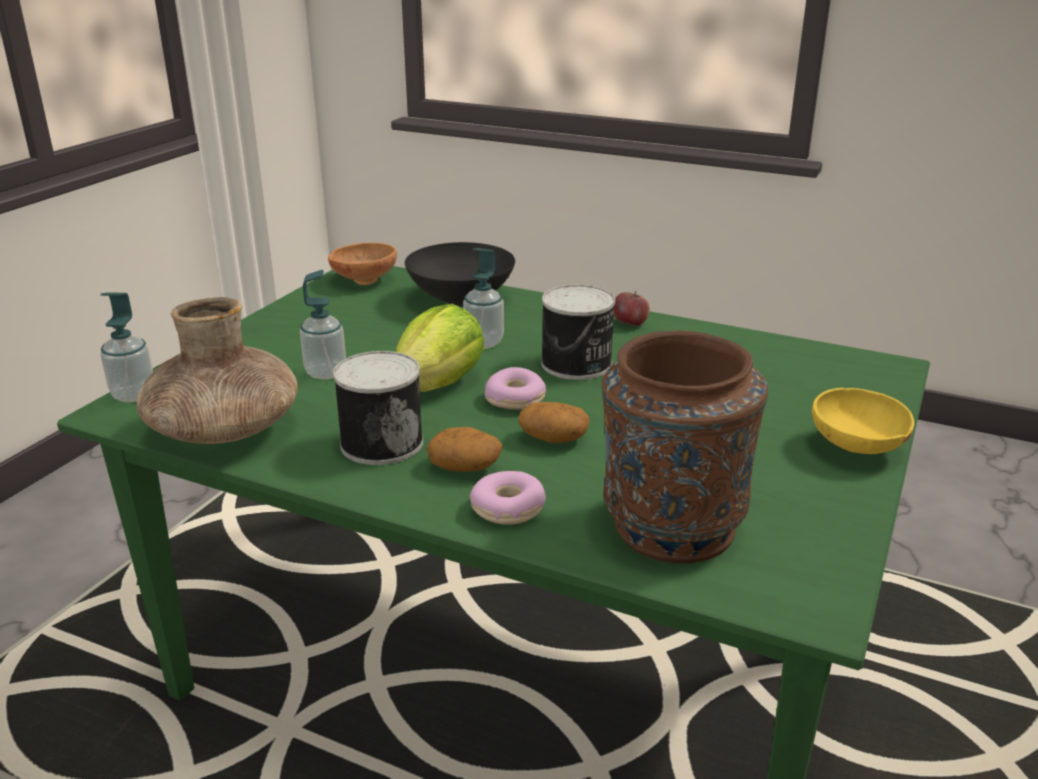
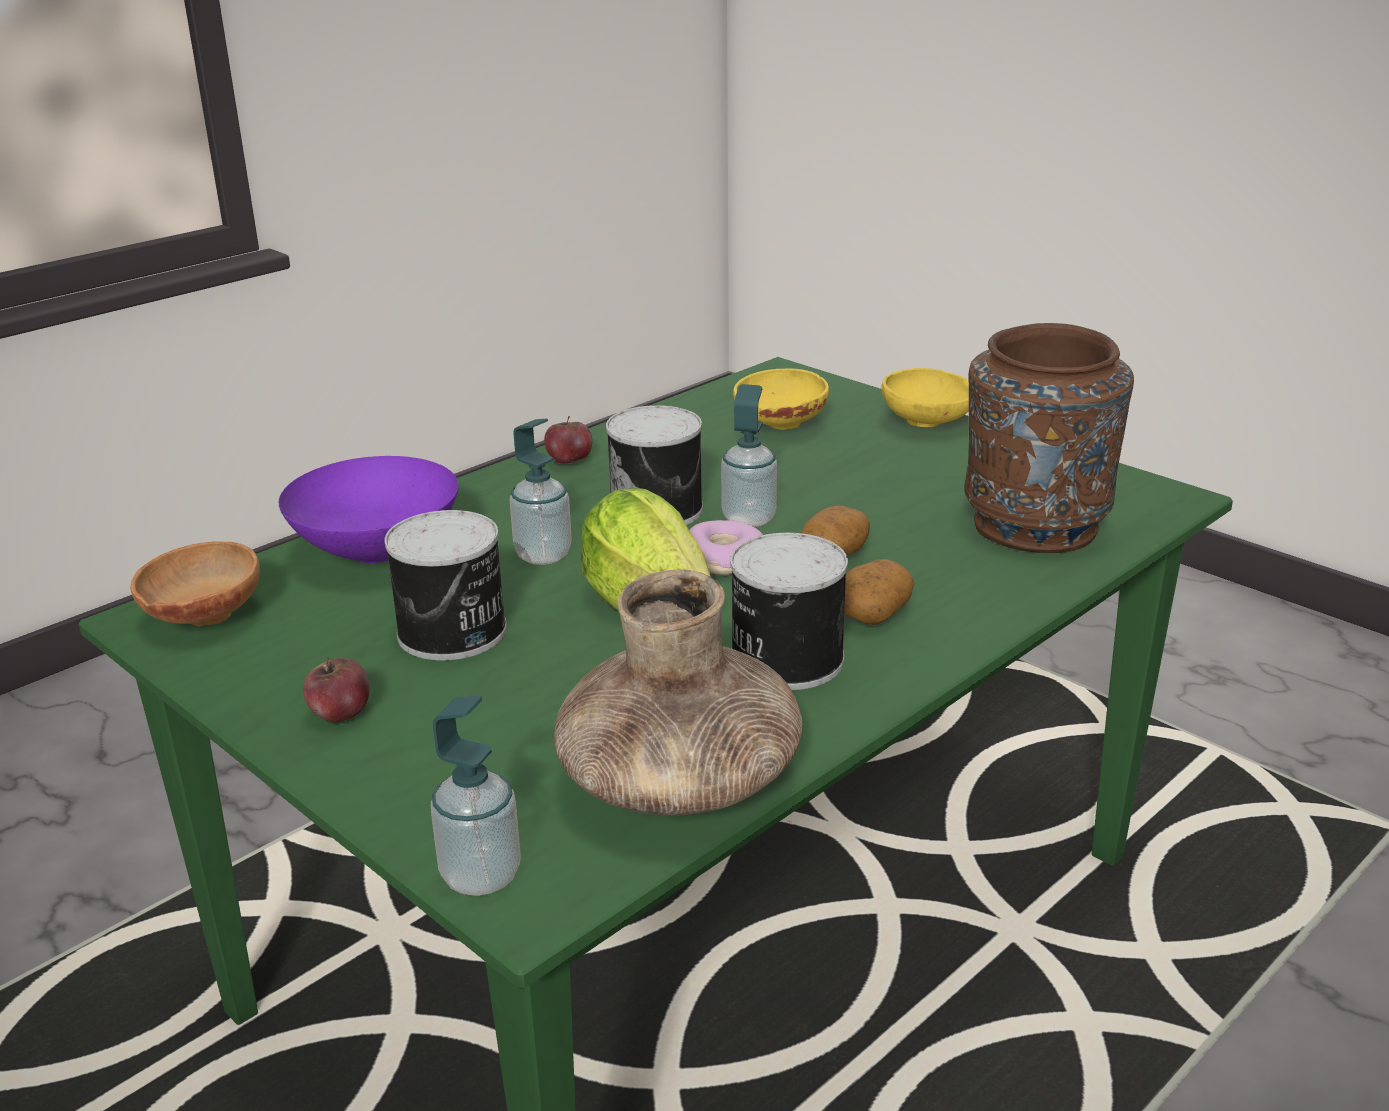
camera: 70 degrees left, 0 degrees up
soap dispenser [300,270,346,379] -> soap dispenser moved to [721,384,777,527]
black bowl [405,242,515,306] -> purple bowl [279,456,459,563]
donut [470,471,546,525] -> none
none -> apple [303,657,369,722]
none -> can [384,510,507,661]
none -> yellow bowl [733,368,829,430]

